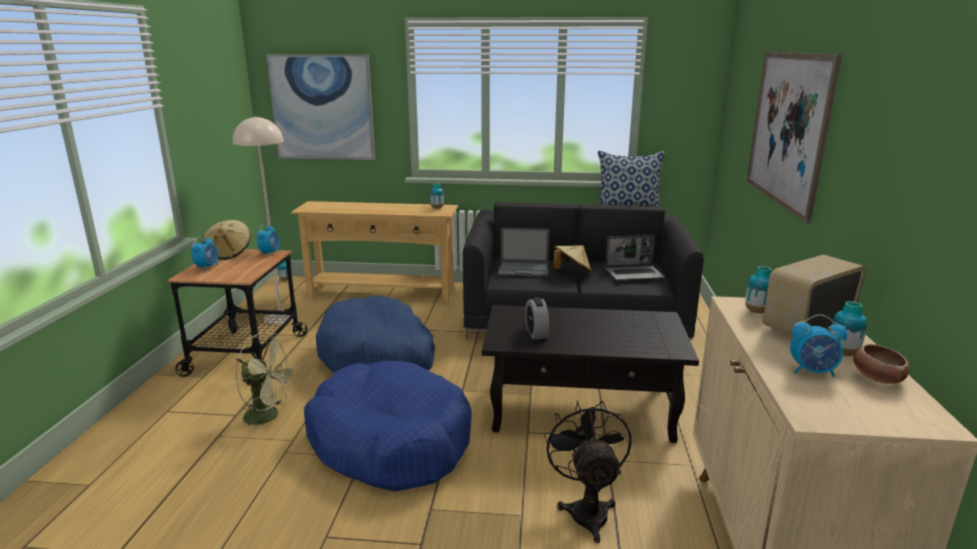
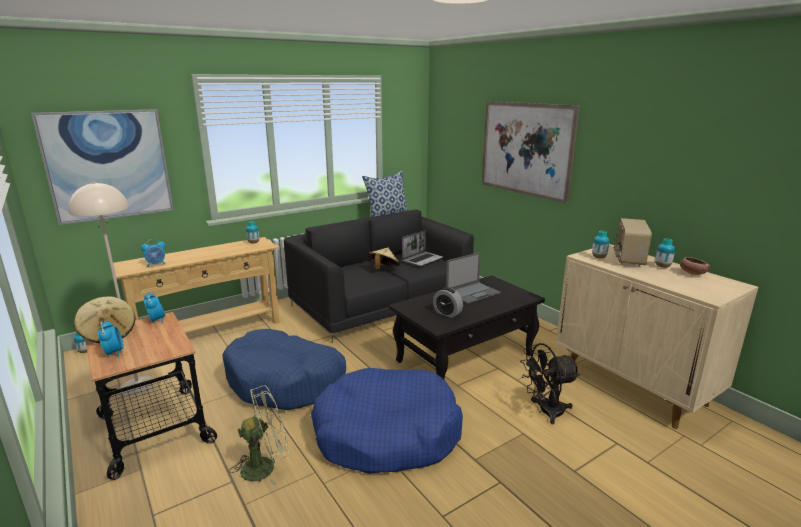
camera: 40 degrees left, 0 degrees up
laptop [498,228,549,277] -> laptop moved to [446,252,501,304]
black fan [544,400,632,543] -> black fan turned 60 degrees counterclockwise [520,343,581,425]
alarm clock [790,314,847,377] -> alarm clock moved to [141,239,165,267]

